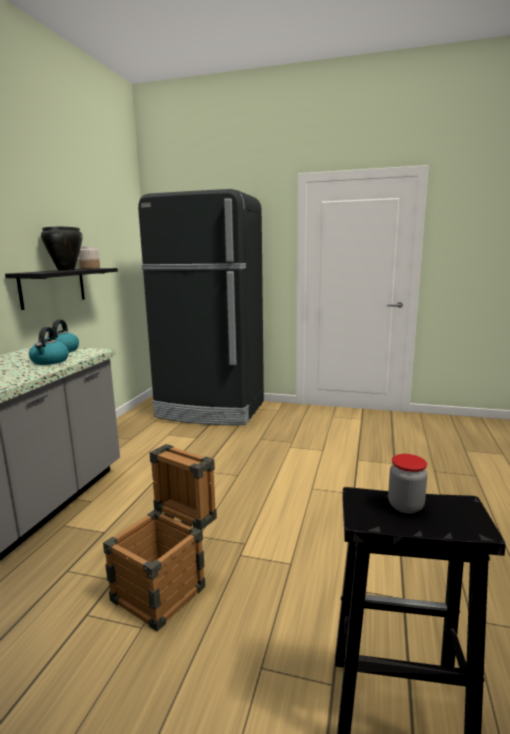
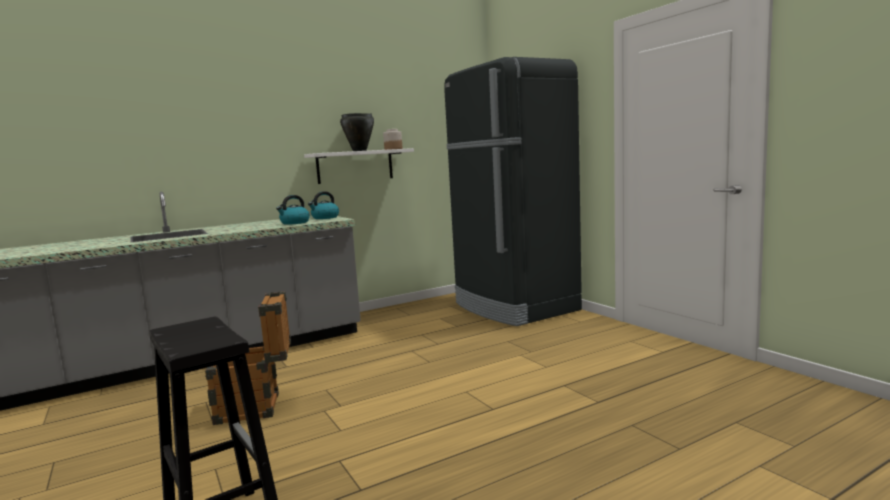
camera: 45 degrees right, 5 degrees down
black shelf [5,268,118,310] -> white shelf [304,148,414,184]
jar [388,454,428,514] -> none

